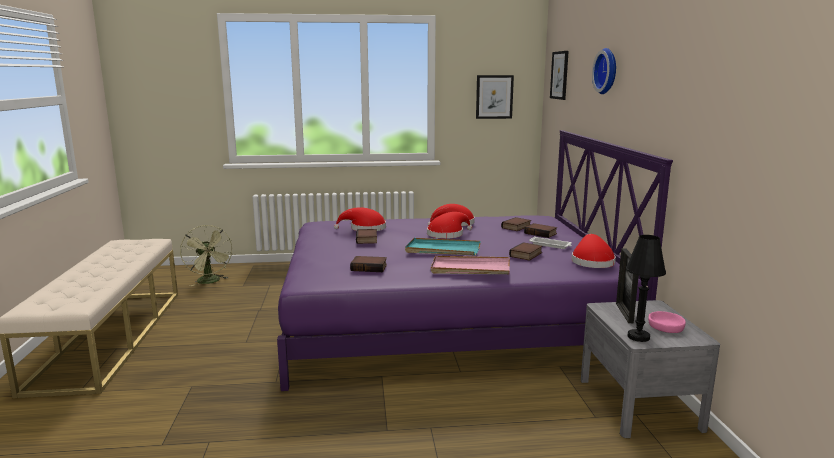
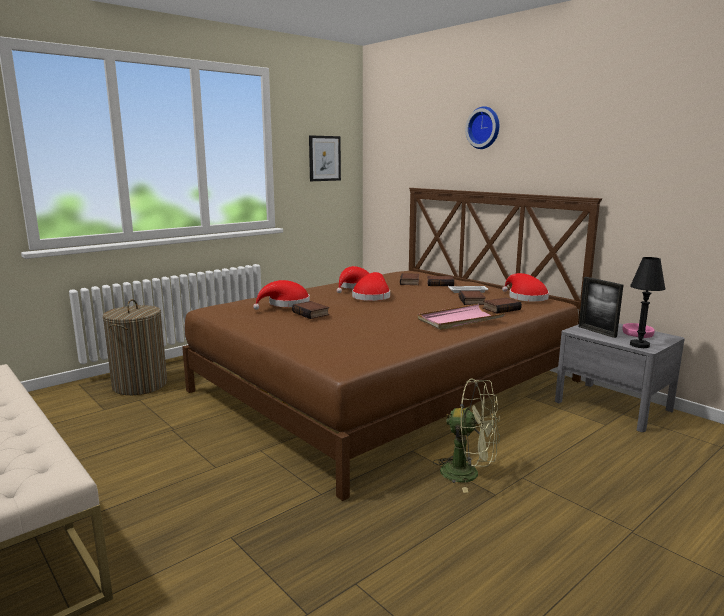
camera: 35 degrees left, 0 degrees up
green fan [180,225,233,286] -> green fan moved to [433,378,500,493]
purple bed [277,130,673,391] -> brown bed [182,188,602,501]
book [350,256,387,272] -> book moved to [483,298,522,314]
turquoise tray [405,238,481,256] -> none
picture [550,51,569,100] -> none
none -> laundry basket [102,299,167,395]

